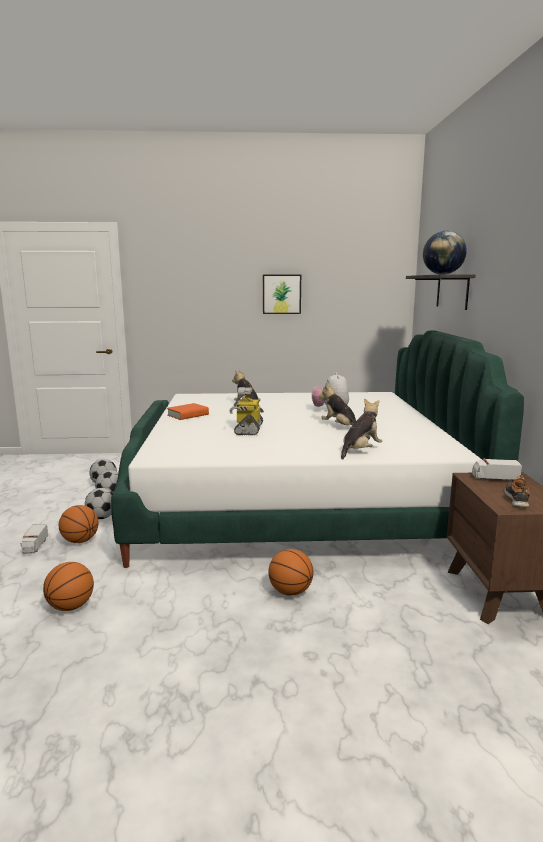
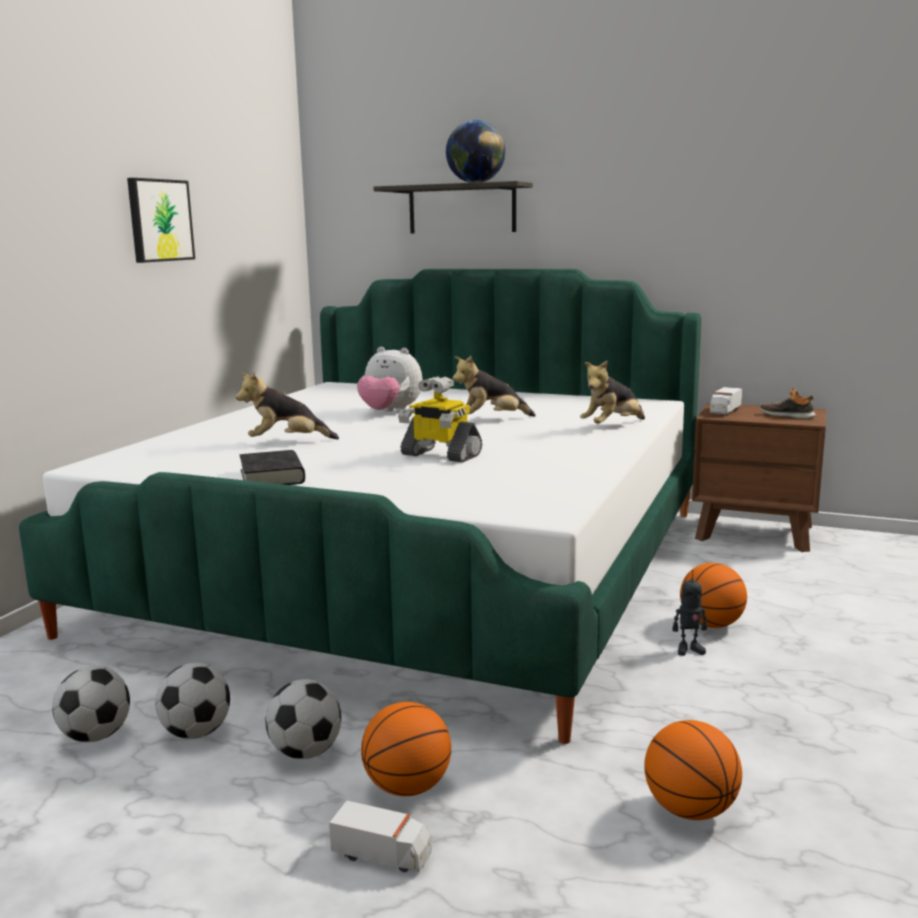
camera: 65 degrees left, 0 degrees up
orange book [167,403,209,420] -> black book [240,450,305,485]
plush toy [341,398,382,460] -> plush toy turned 105 degrees counterclockwise [580,360,645,424]
none -> toy robot [672,570,707,656]

